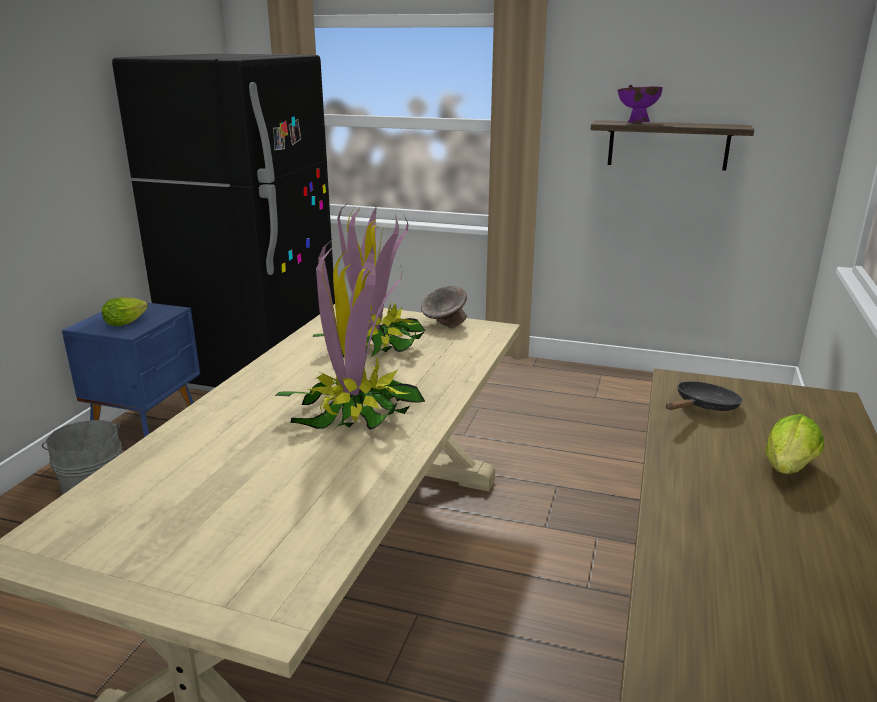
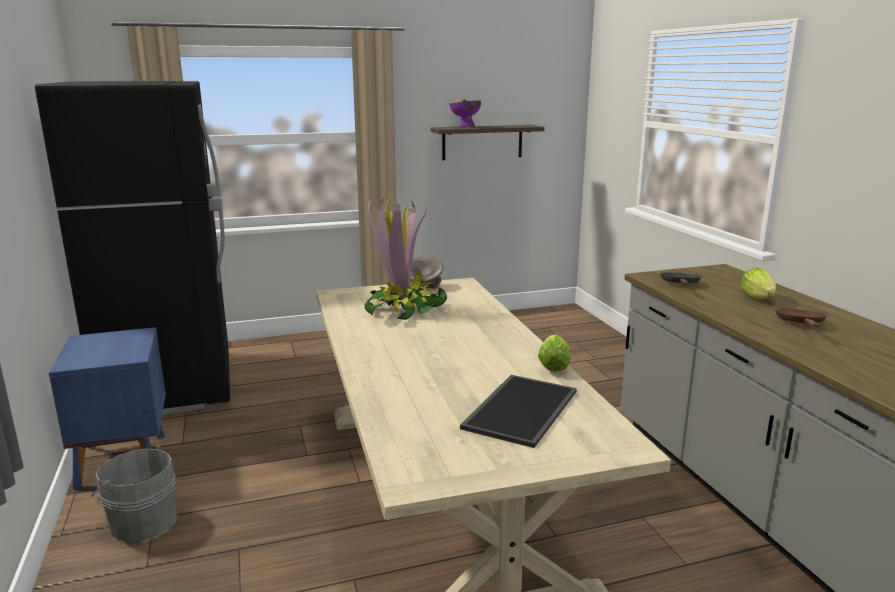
camera: 35 degrees left, 5 degrees down
lettuce [102,297,148,326] -> lettuce moved to [538,335,570,372]
potted plant [275,238,425,430] -> none
none -> tray [460,375,577,448]
none -> brown frying pan [775,309,827,327]

